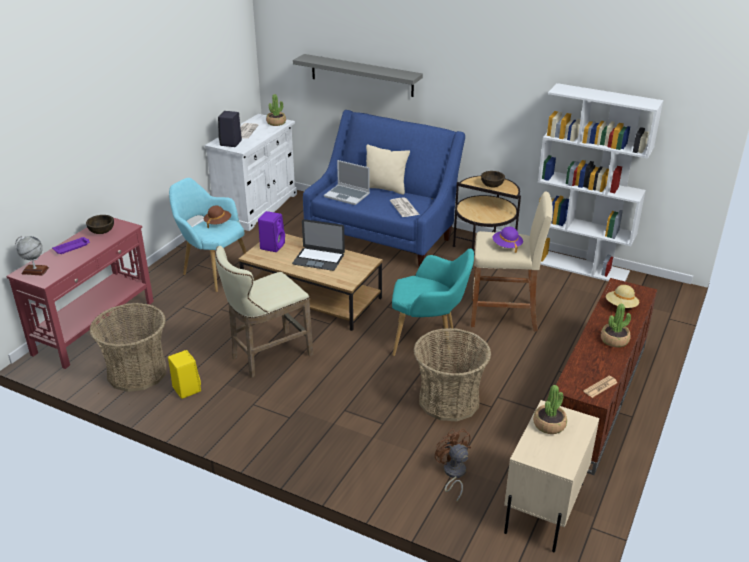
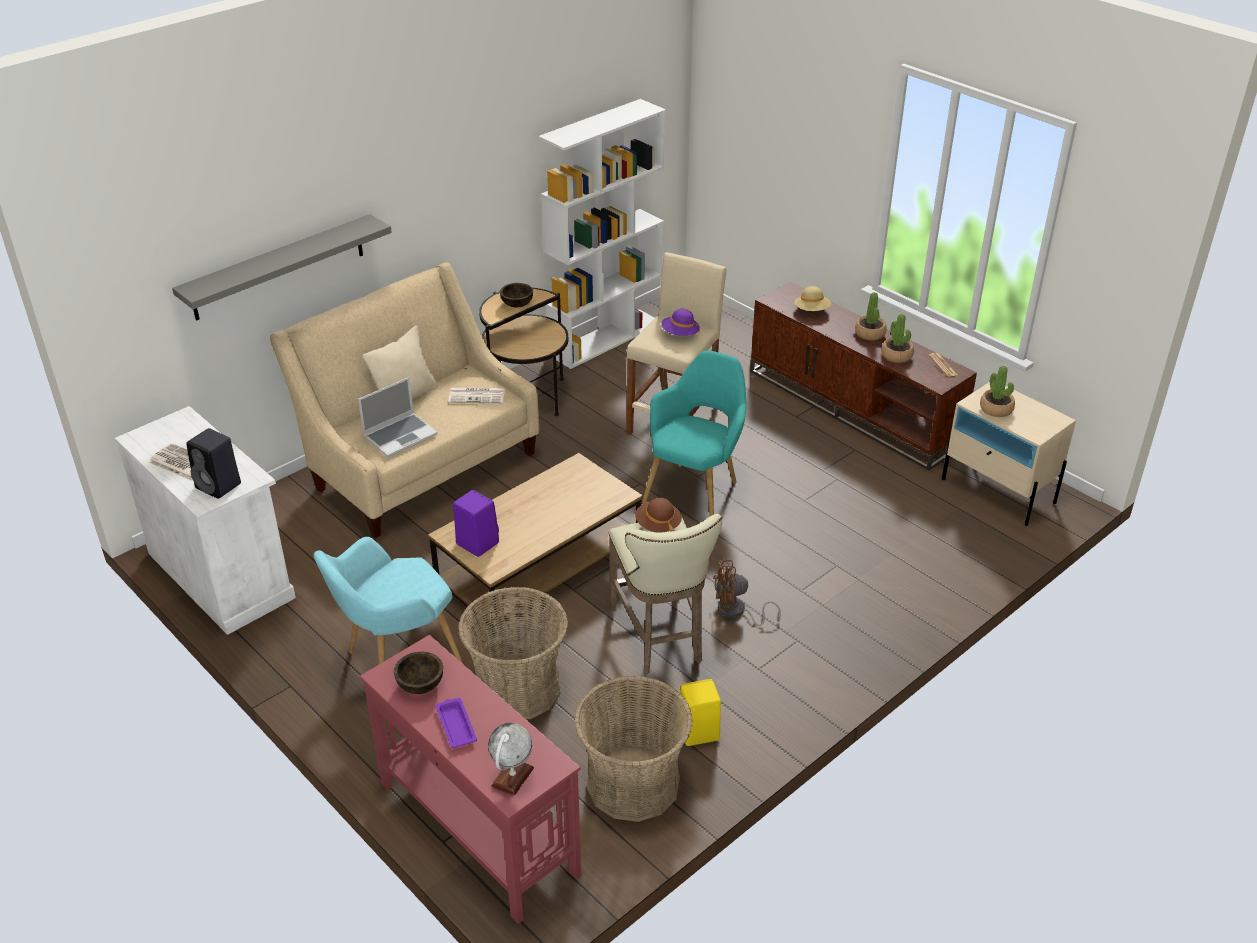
camera: 70 degrees left, 5 degrees up
brown hat [204,205,231,229] -> brown hat moved to [635,498,682,533]
potted plant [266,94,286,126] -> potted plant moved to [882,314,914,363]
laptop [292,219,345,271] -> none
blue sofa [303,110,465,267] -> beige sofa [270,262,539,538]
basket [414,328,491,421] -> basket moved to [458,587,568,719]
brown fan [435,429,471,502] -> brown fan moved to [713,560,781,626]

